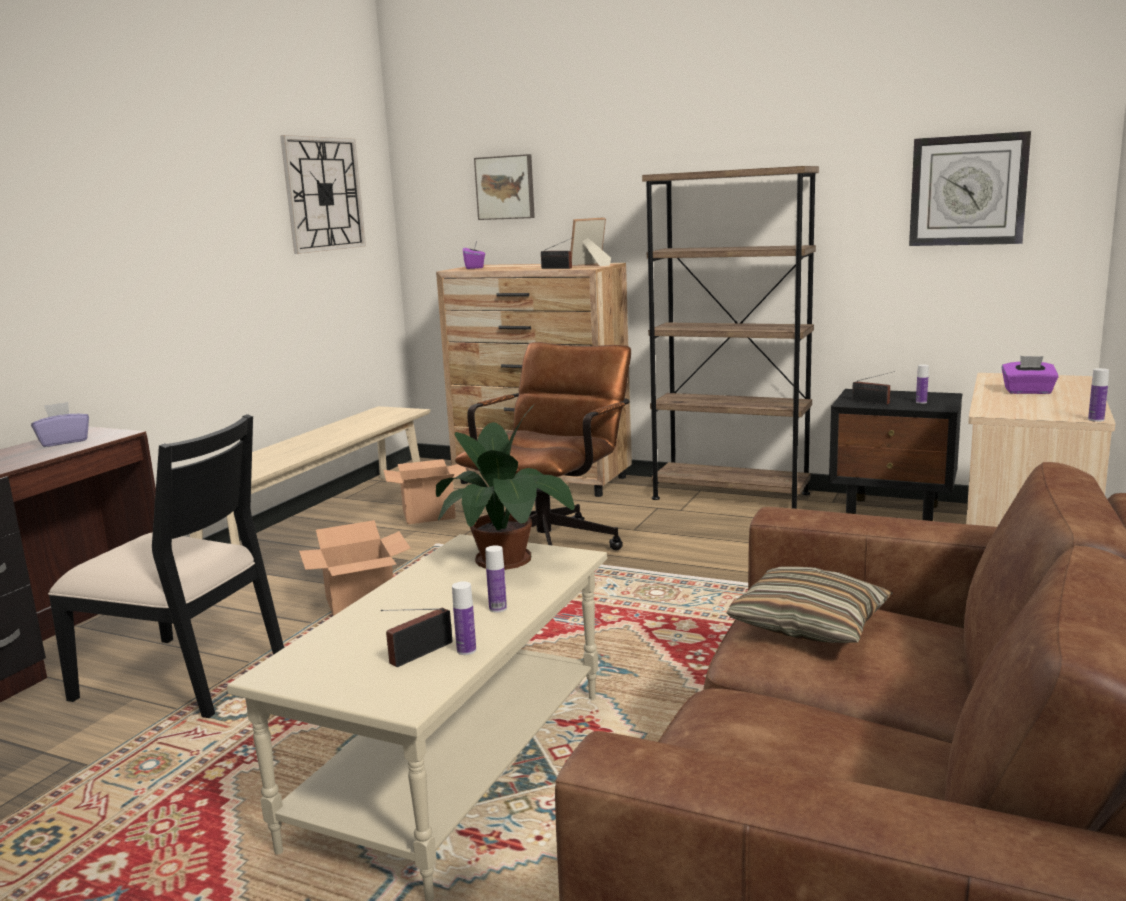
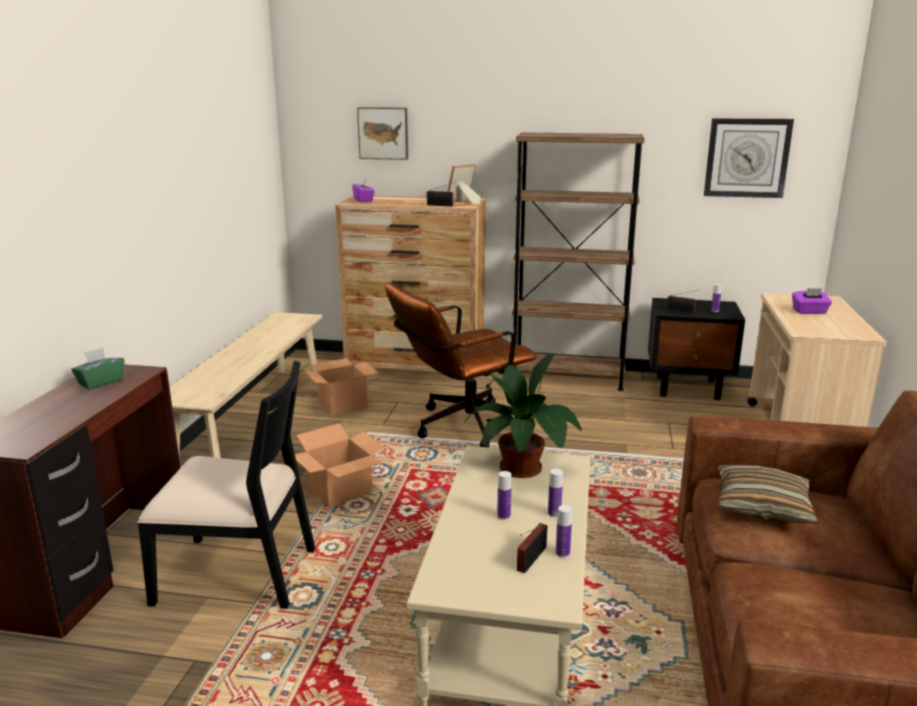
camera: 15 degrees left, 5 degrees up
purple tissue box [31,402,89,447] -> green tissue box [71,348,125,389]
wall clock [280,135,366,254] -> none
brown office chair [455,342,631,551] -> brown office chair turned 135 degrees counterclockwise [385,283,537,447]
bottle [1088,368,1109,422] -> bottle moved to [497,471,511,520]

